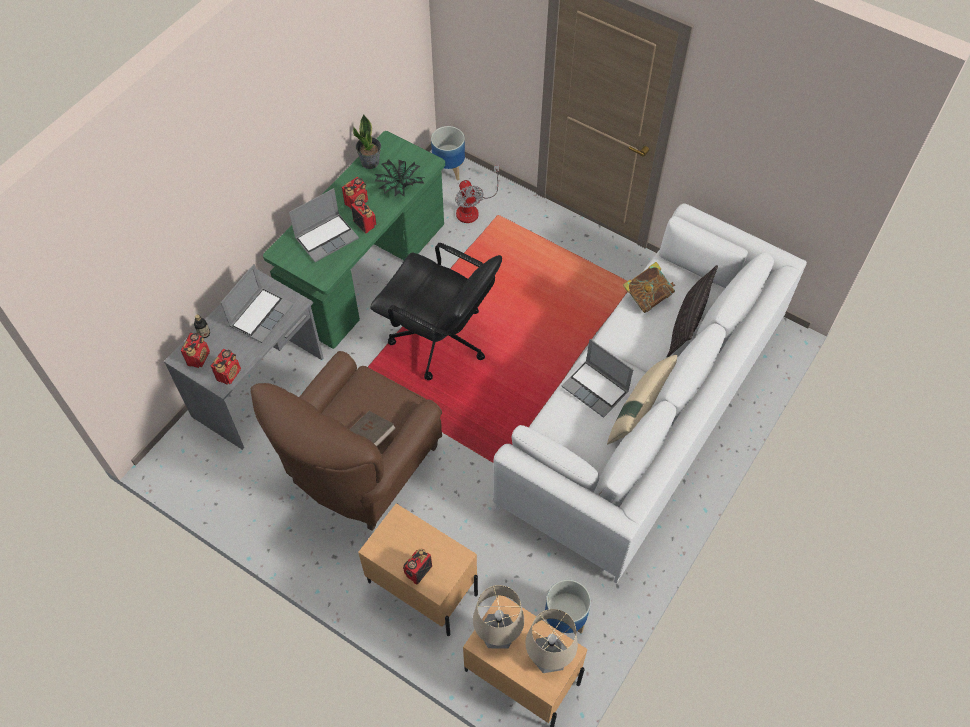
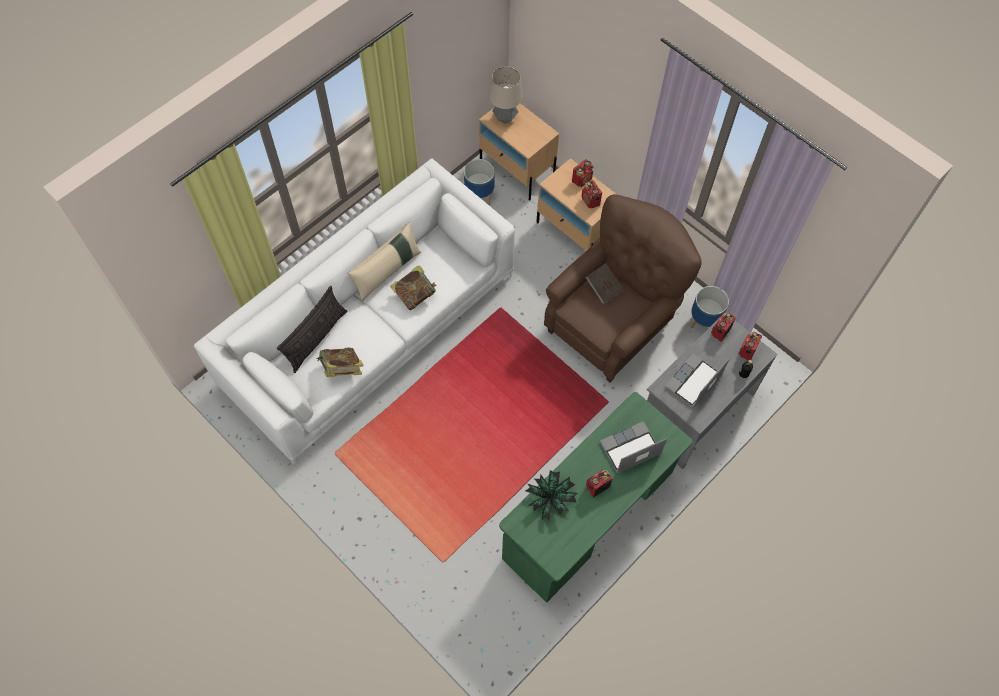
camera: 170 degrees left, 5 degrees up
radio [351,199,376,233] -> radio moved to [581,180,602,209]
potted plant [353,115,381,169] -> none
black office chair [370,243,502,380] -> none
planter [431,126,465,181] -> planter moved to [690,286,729,328]
fan [455,165,499,223] -> none
table lamp [473,585,524,649] -> none
laptop [562,339,634,418] -> book [390,266,437,310]

